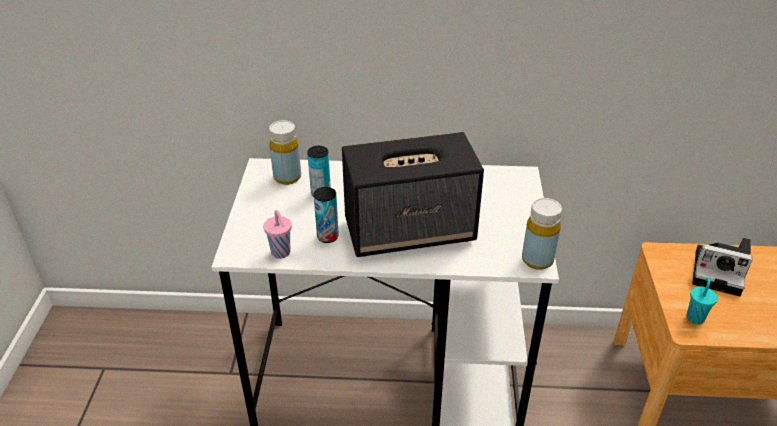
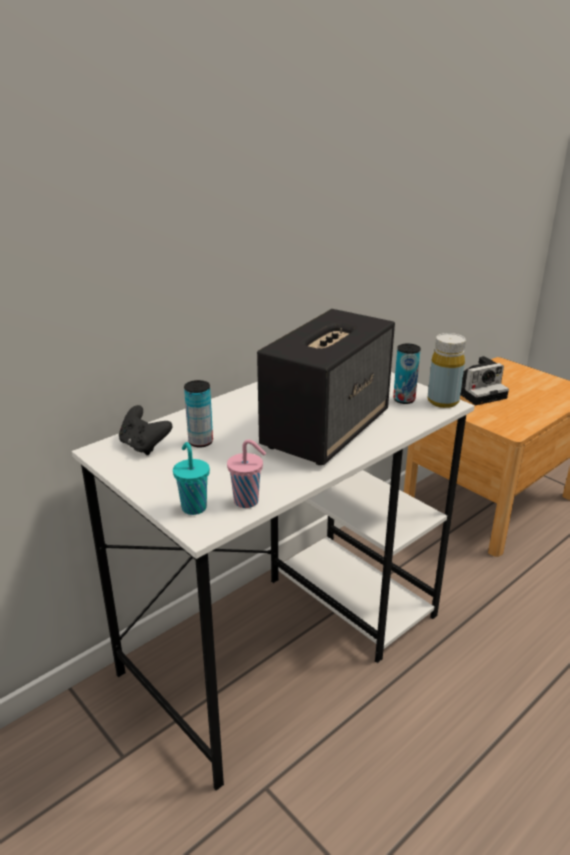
camera: 45 degrees left, 10 degrees down
yellow bottle [269,120,301,185] -> black game controller [119,405,172,455]
can [314,187,339,243] -> can moved to [393,343,421,404]
turquoise cup [686,278,718,325] -> turquoise cup moved to [173,442,210,515]

